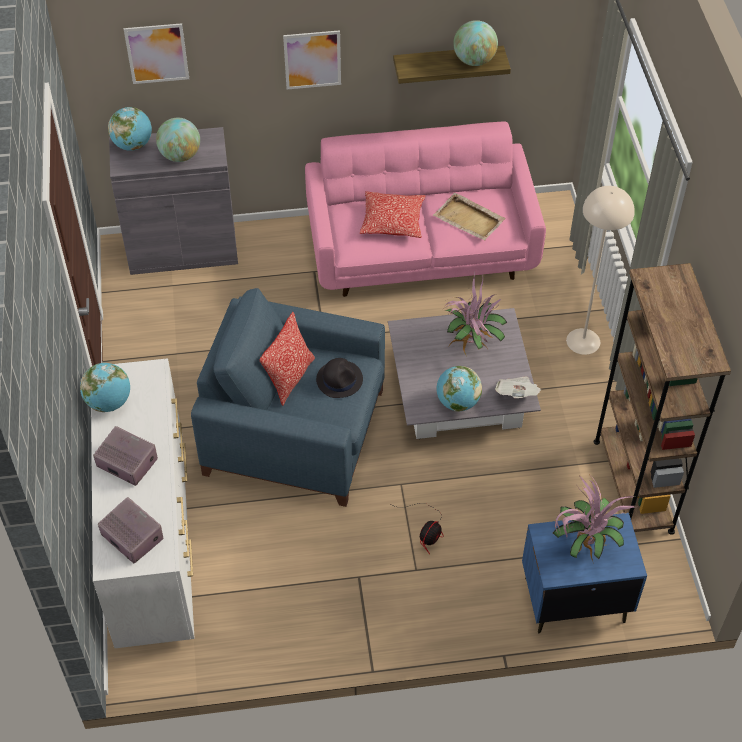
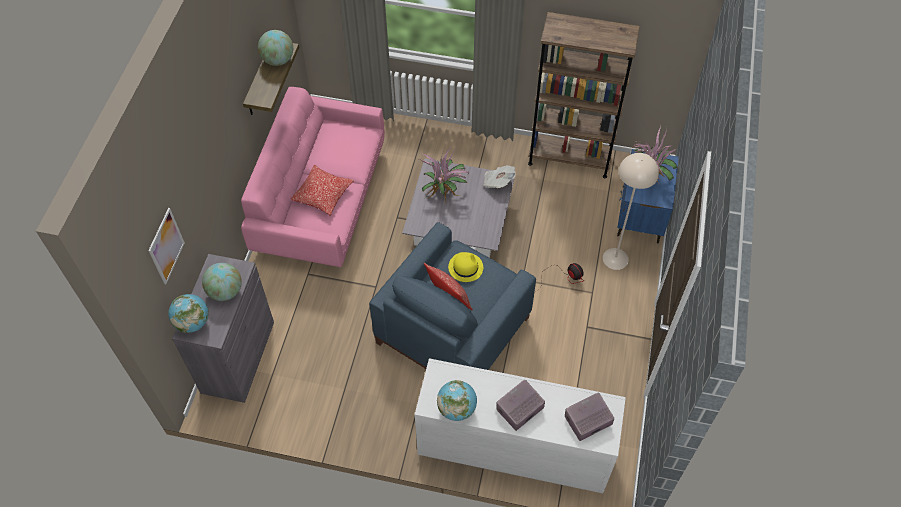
camera: 70 degrees left, 5 degrees up
picture [283,30,341,89] -> none
black hat [316,358,363,398] -> yellow hat [448,252,483,282]
beige tray [433,193,506,241] -> none
globe [436,366,482,411] -> none
beige floor lamp [566,186,635,355] -> beige floor lamp moved to [603,153,659,270]

